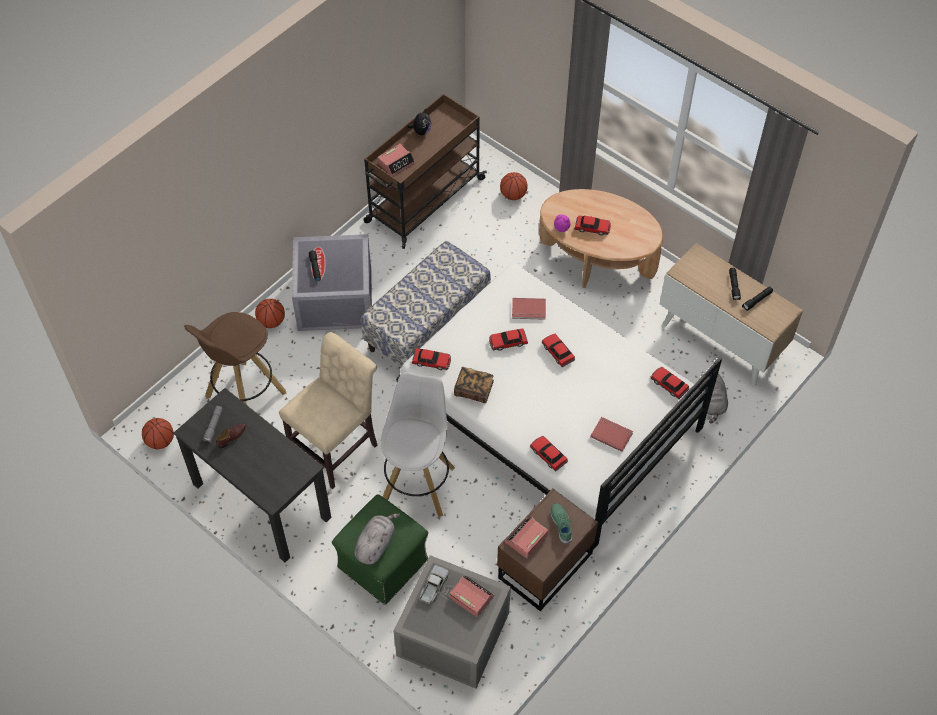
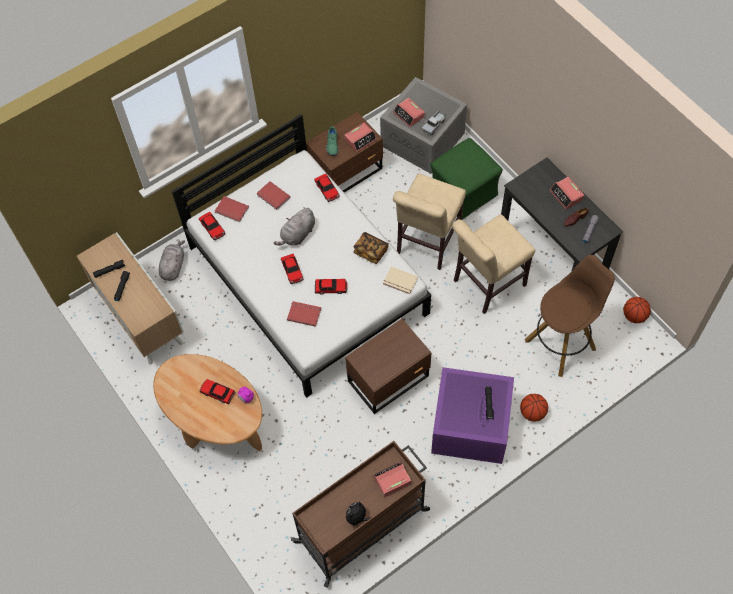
camera: 165 degrees left, 5 degrees up
grey storage box [292,234,372,331] -> purple storage box [431,367,514,464]
grey plush toy [354,513,400,564] -> grey plush toy moved to [274,207,315,245]
bench [361,241,491,367] -> brown nightstand [345,319,431,414]
white stool [381,372,455,517] -> beige chair [393,173,466,270]
toy car [412,348,451,370] -> beige book [383,267,418,294]
basketball [500,172,528,200] -> none
none -> red book [215,196,249,222]
none -> alarm clock [549,177,584,209]

